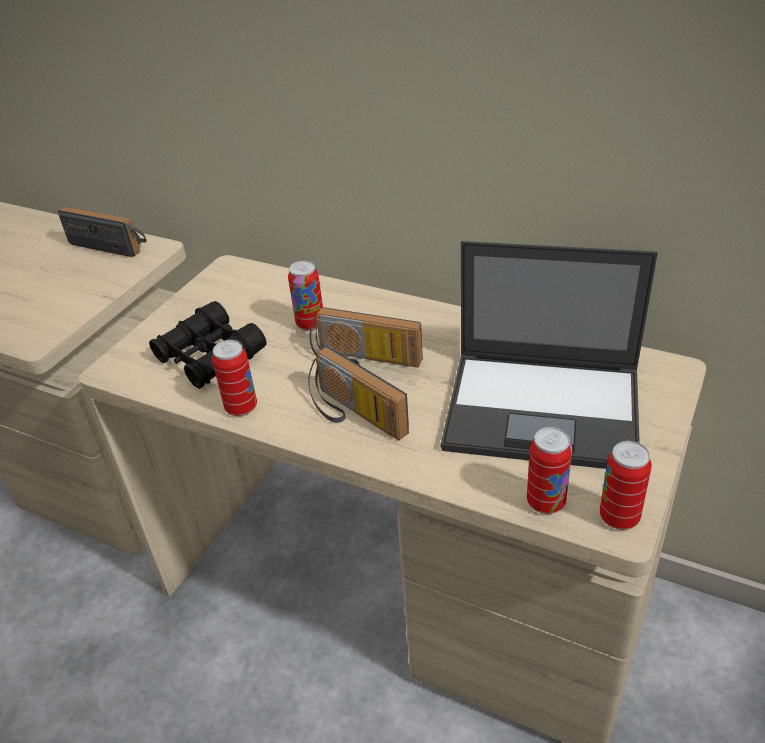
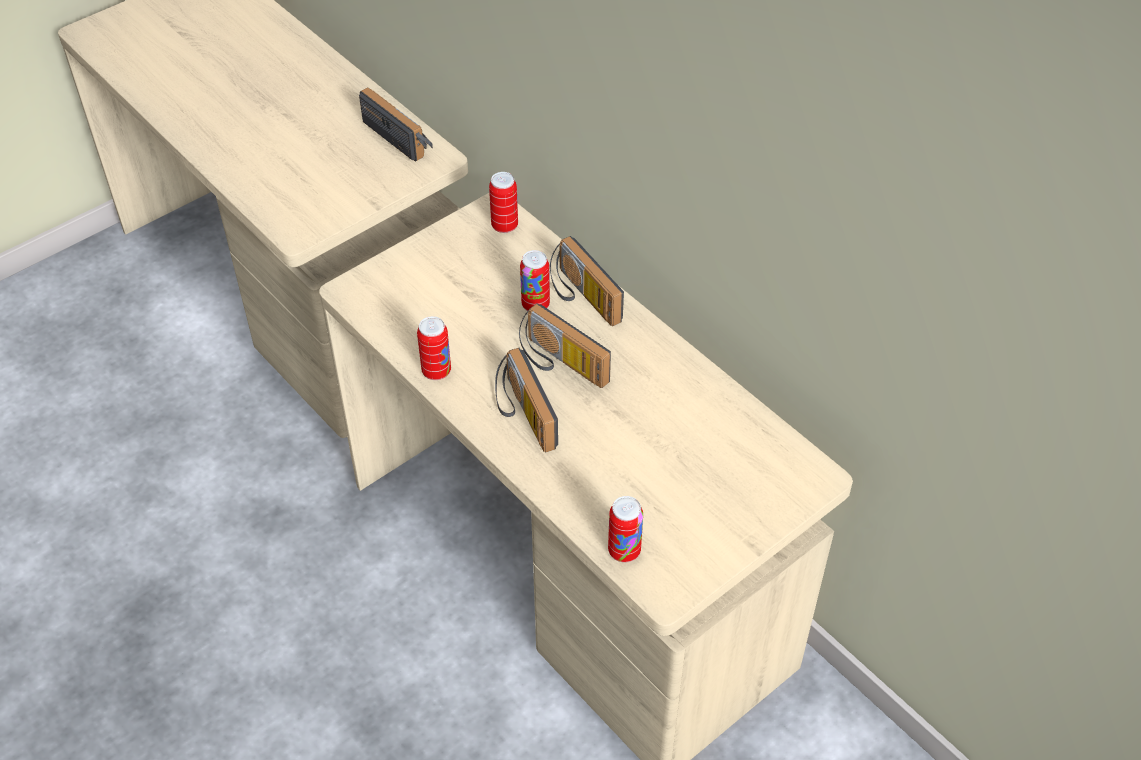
camera: 20 degrees right, 10 degrees up
black binoculars [149,301,266,389] -> none
laptop [440,241,658,469] -> none
can [600,441,652,530] -> can moved to [489,172,518,233]
none -> radio [550,236,624,326]

